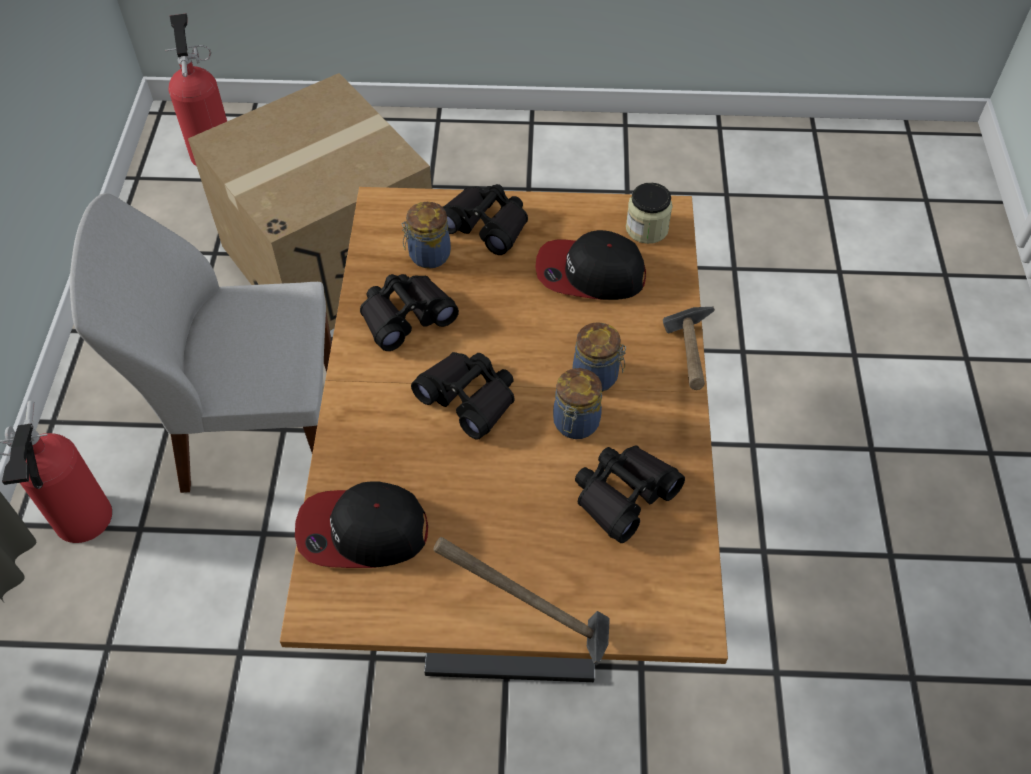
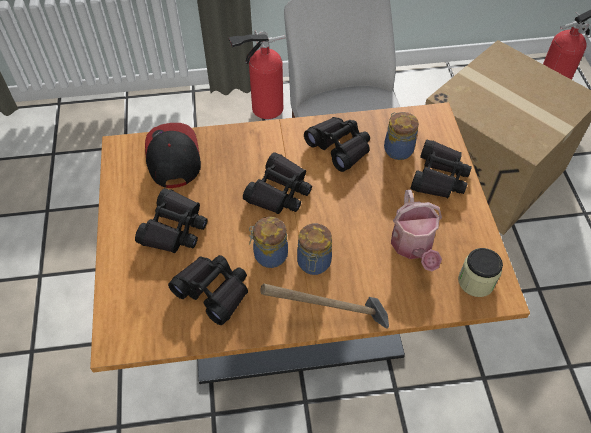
camera: 80 degrees right, 0 degrees up
hammer [433,537,610,665] -> none
cap [535,230,646,300] -> watering can [391,190,442,271]
none -> black binoculars [135,188,208,253]

